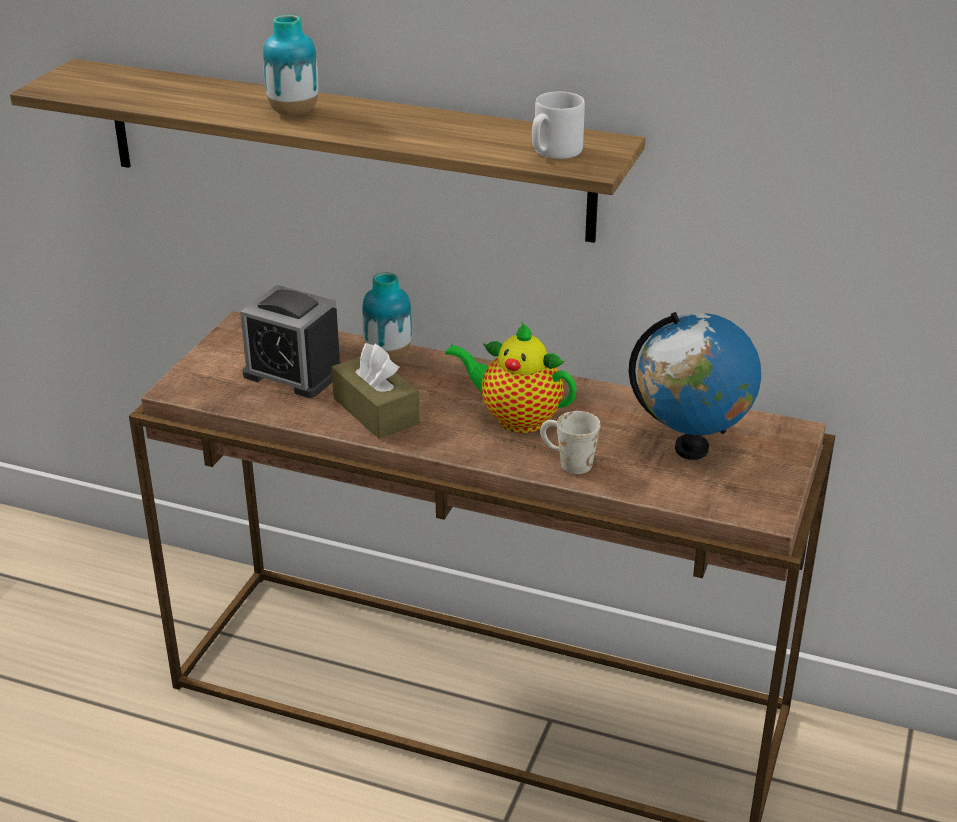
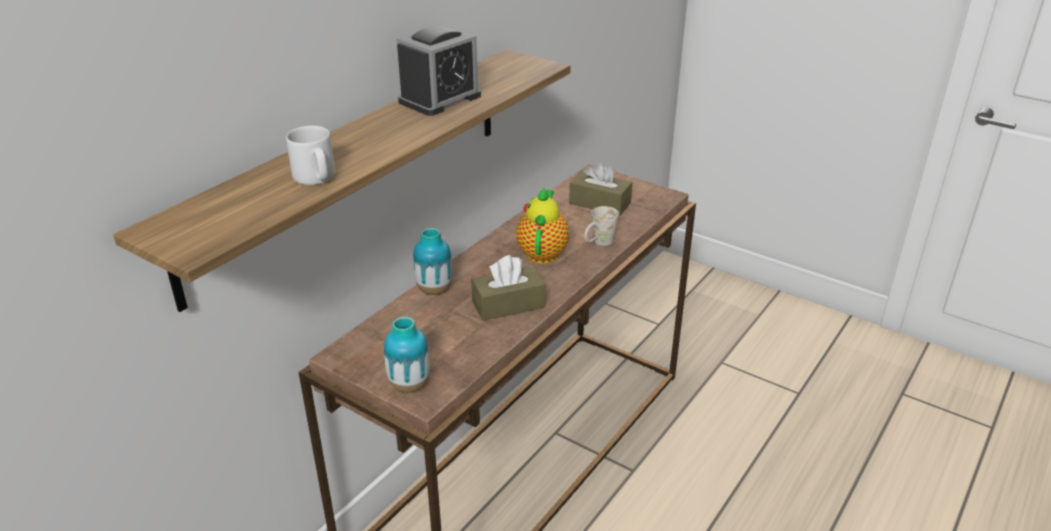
camera: 75 degrees left, 0 degrees up
alarm clock [240,285,342,398] -> alarm clock moved to [396,25,481,116]
vase [263,15,318,116] -> vase moved to [384,317,429,393]
teapot [445,322,577,433] -> teapot turned 150 degrees clockwise [516,188,569,264]
grey mug [532,91,585,159] -> grey mug moved to [286,126,335,185]
globe [629,312,761,460] -> brown tissue box [569,162,632,216]

